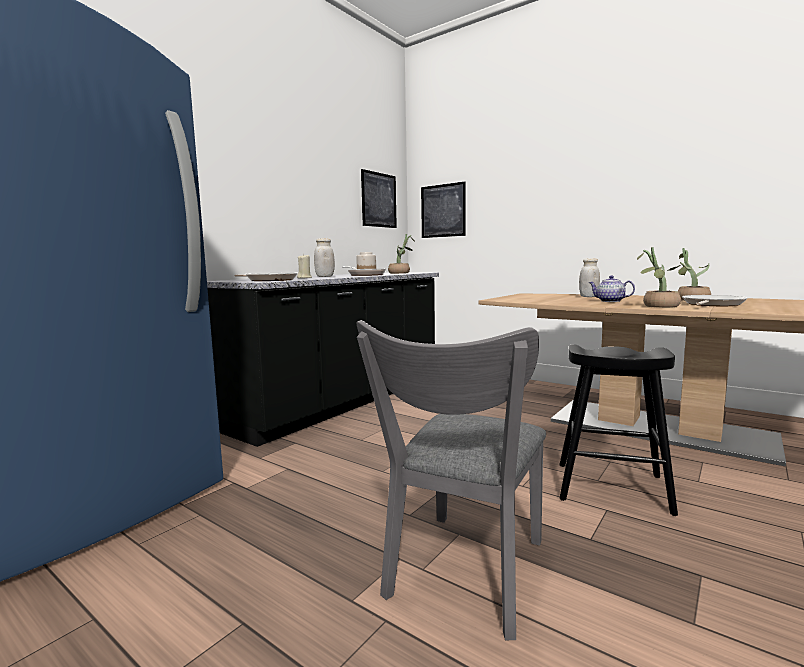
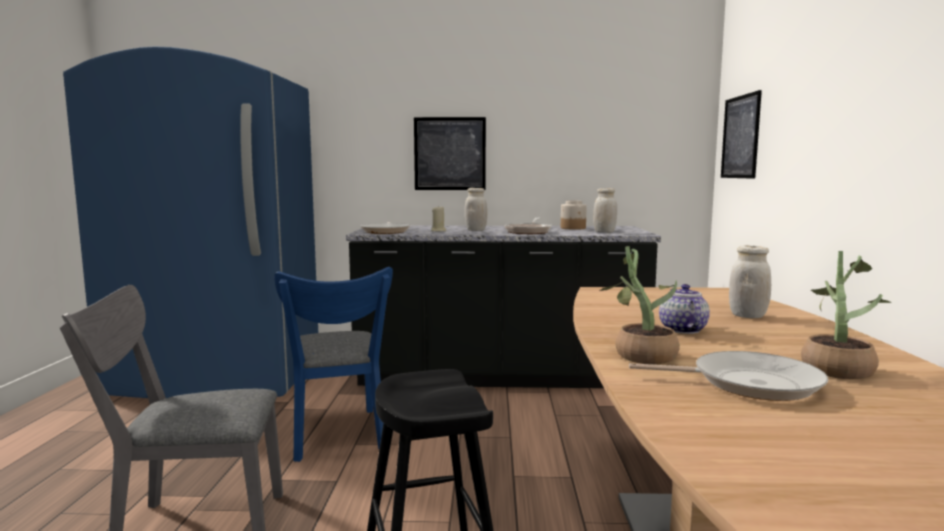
camera: 55 degrees right, 0 degrees up
picture [361,169,397,228] -> picture moved to [414,117,486,190]
potted plant [388,234,415,274] -> white jar [593,188,617,233]
none -> blue chair [274,267,393,462]

